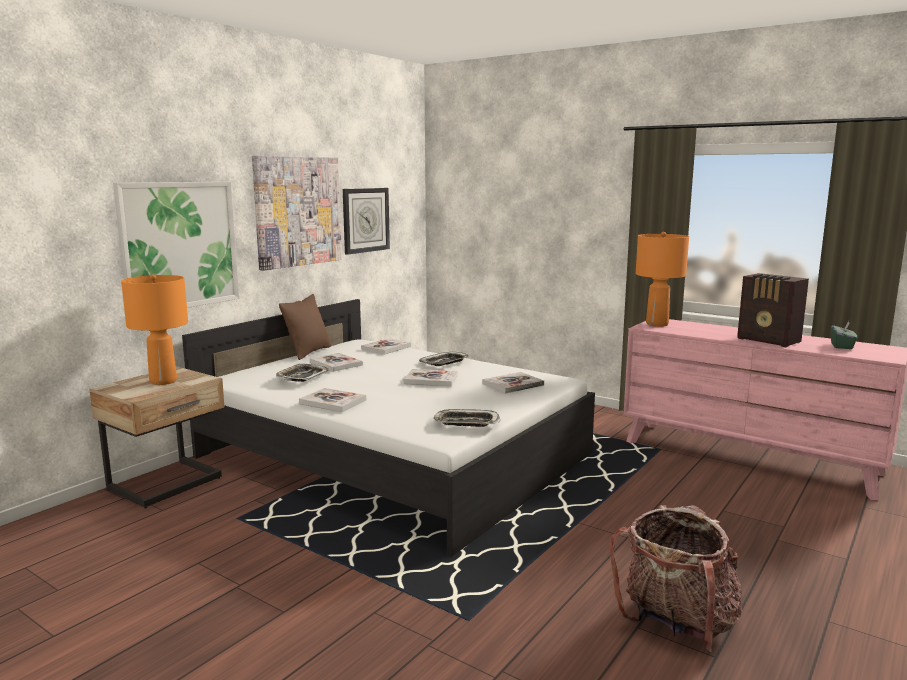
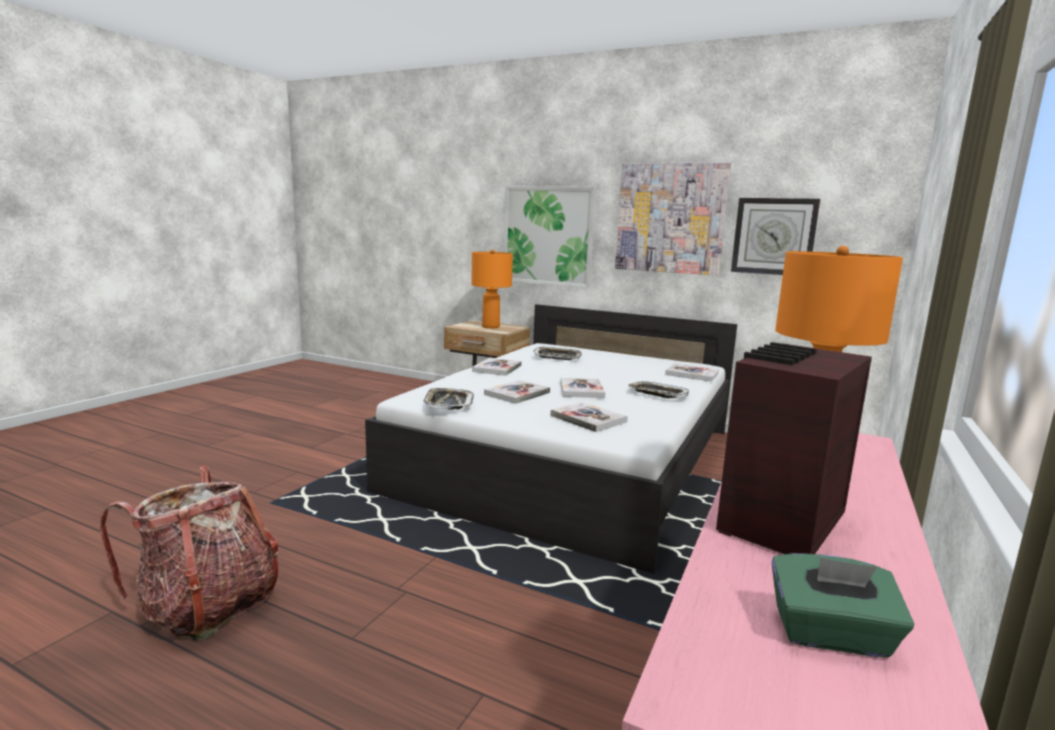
camera: 80 degrees right, 0 degrees up
brown pillow [279,294,331,360] -> none
book [310,353,363,372] -> book moved to [484,380,550,404]

